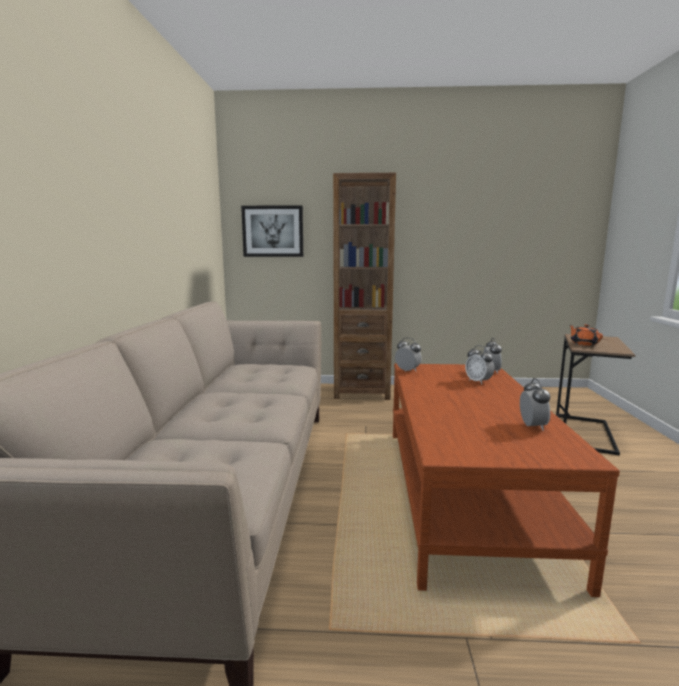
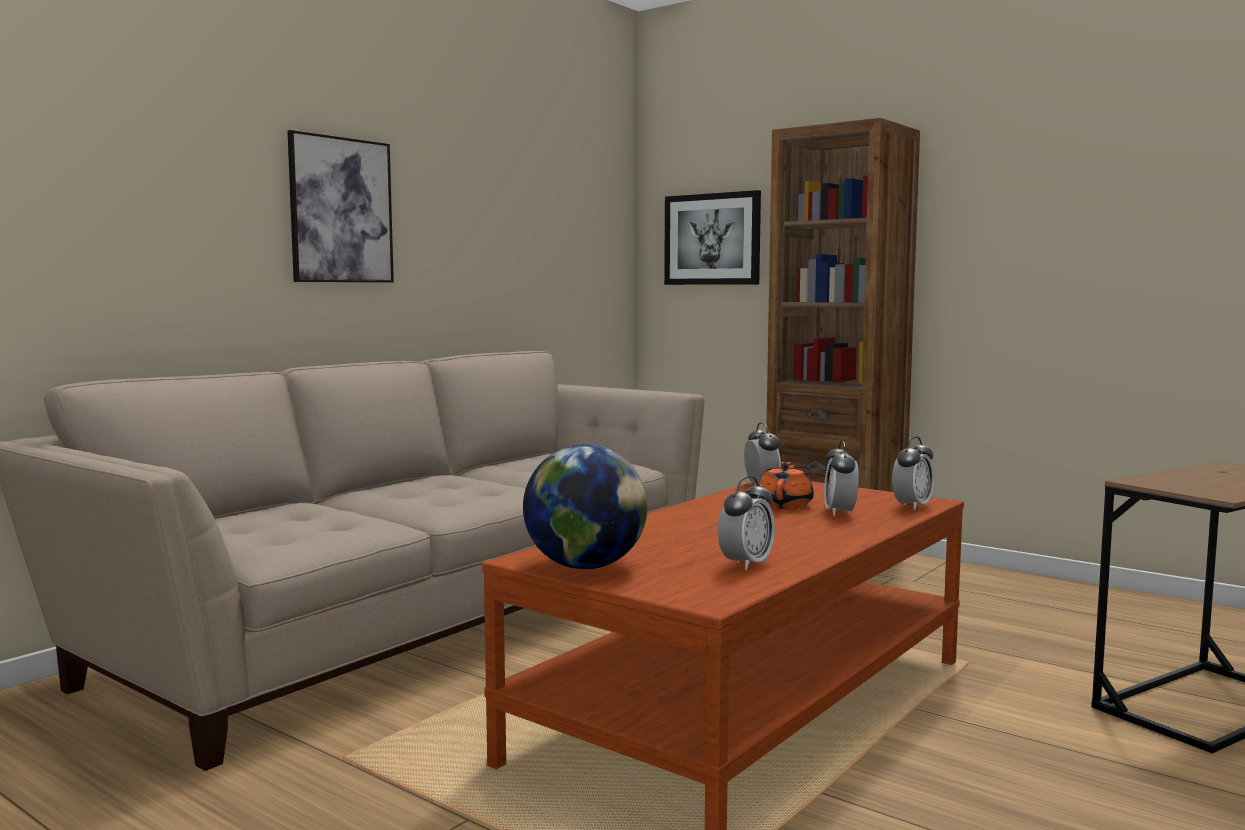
camera: 35 degrees right, 5 degrees down
orange teapot [569,324,603,346] -> orange teapot moved to [759,462,814,509]
none -> picture [287,130,394,282]
none -> globe [523,444,648,569]

